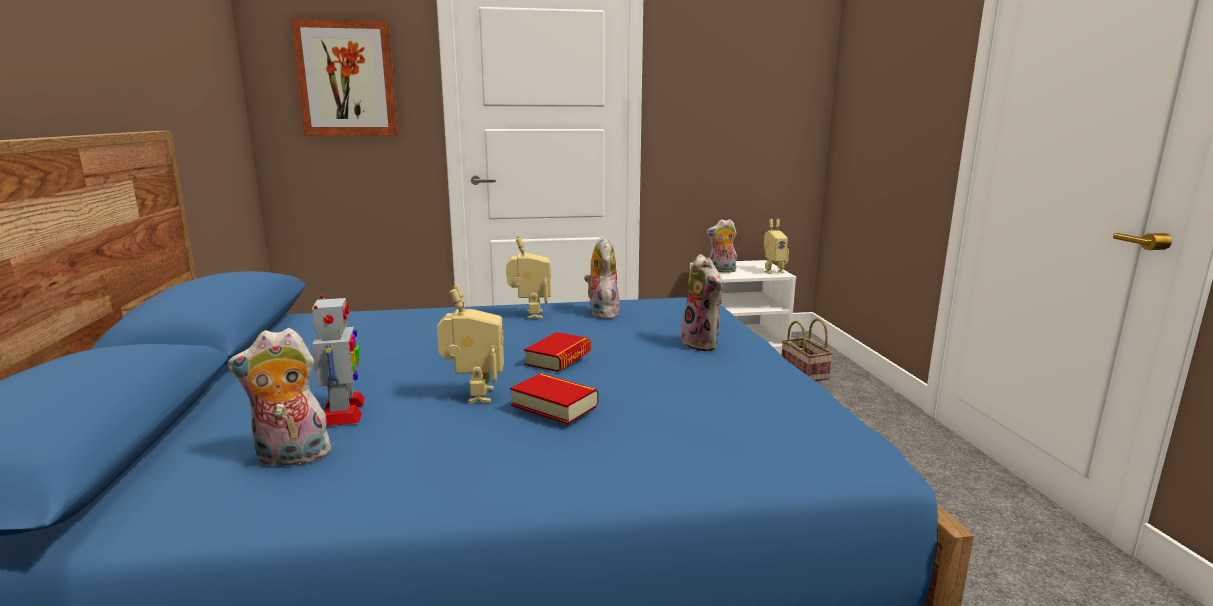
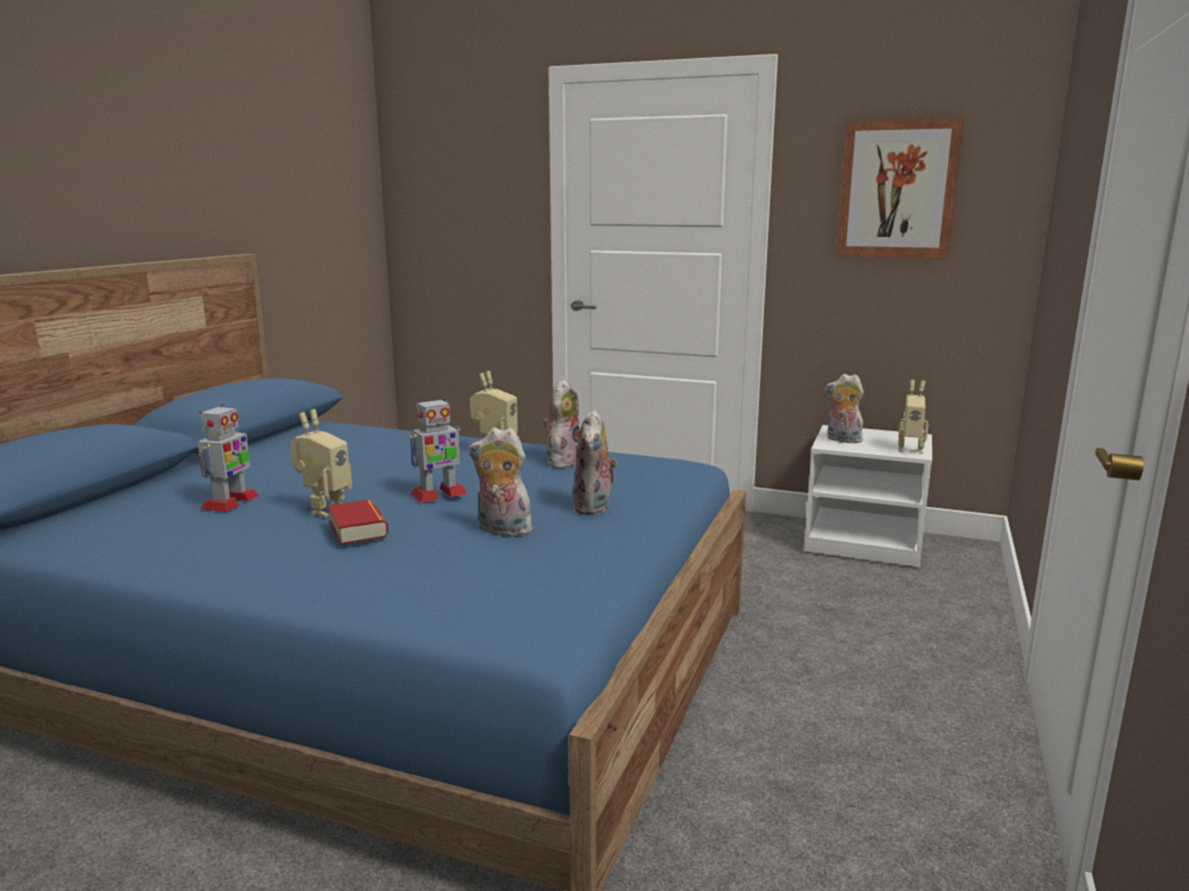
camera: 30 degrees right, 0 degrees up
plush toy [228,328,334,467] -> plush toy moved to [469,427,533,537]
picture [290,19,398,136] -> picture moved to [836,118,964,259]
book [524,332,591,372] -> toy robot [409,397,468,503]
basket [782,318,833,381] -> none

